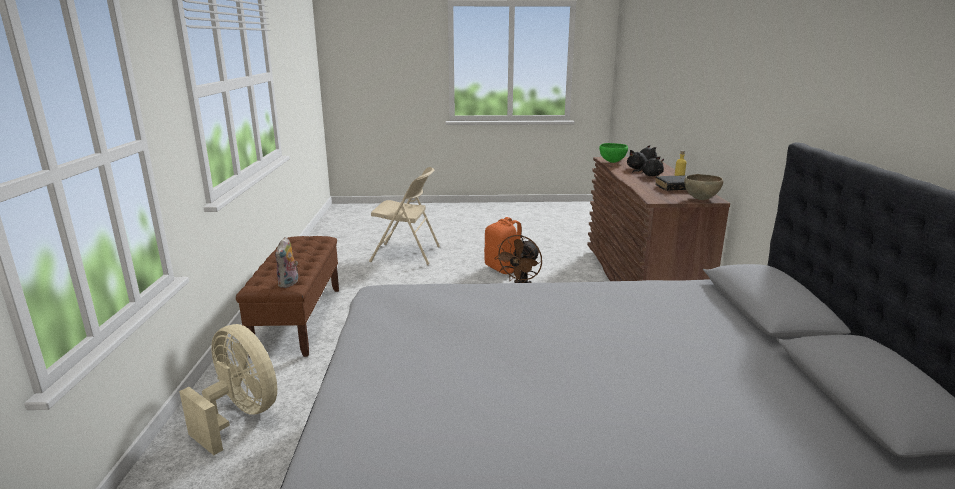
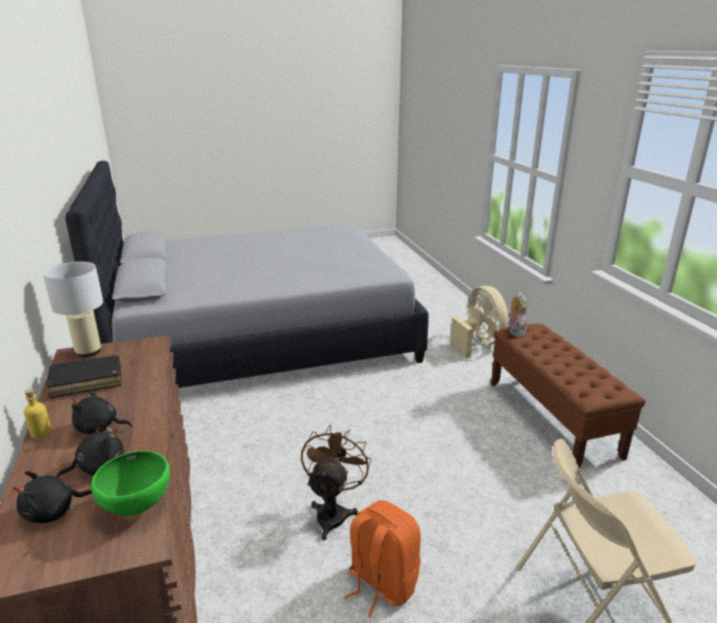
camera: 165 degrees right, 5 degrees up
beige fan [179,324,277,455] -> beige fan turned 135 degrees counterclockwise [450,286,509,359]
brown bowl [684,174,723,200] -> white table lamp [43,261,103,358]

